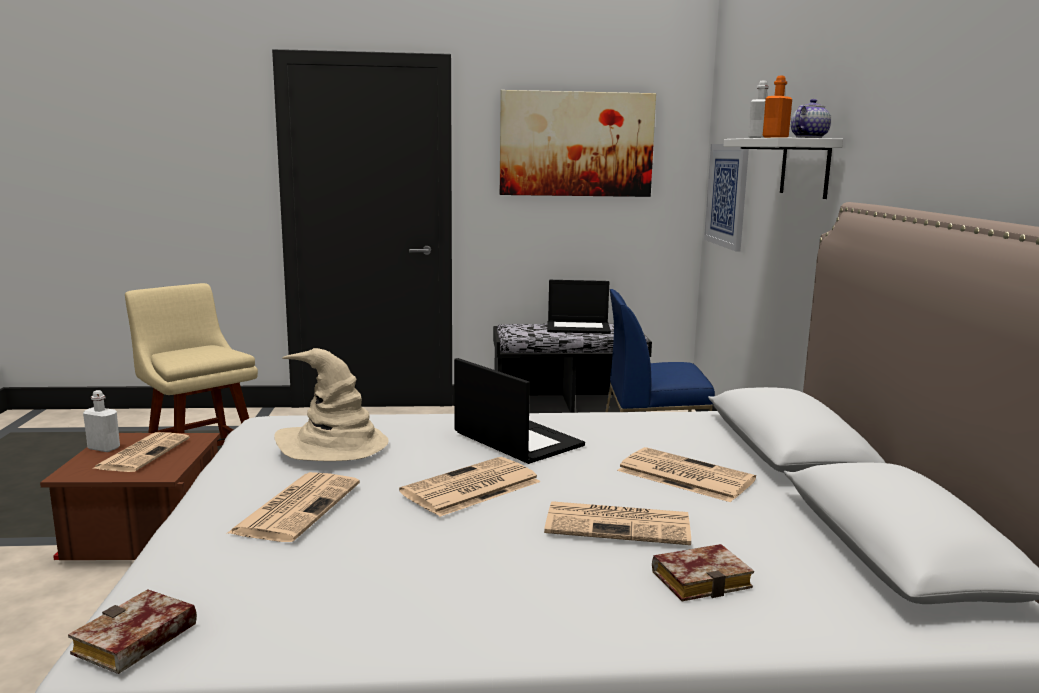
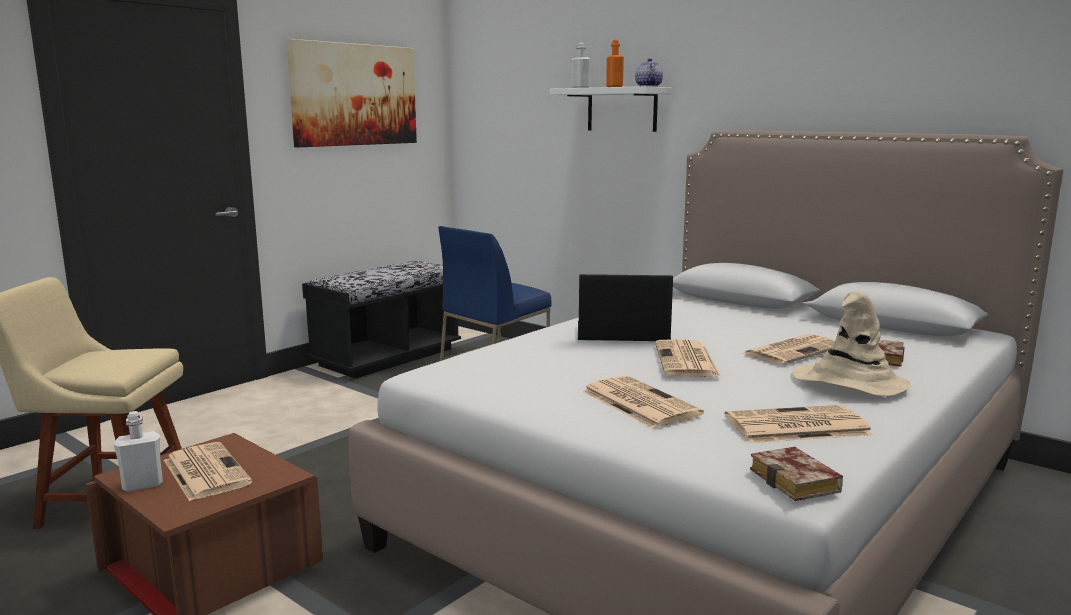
camera: 45 degrees left, 0 degrees up
beige hat [274,348,389,461] -> beige hat moved to [792,291,911,396]
laptop [547,280,611,334] -> none
newspaper [617,447,756,502] -> newspaper moved to [725,405,873,443]
picture [704,144,749,251] -> none

